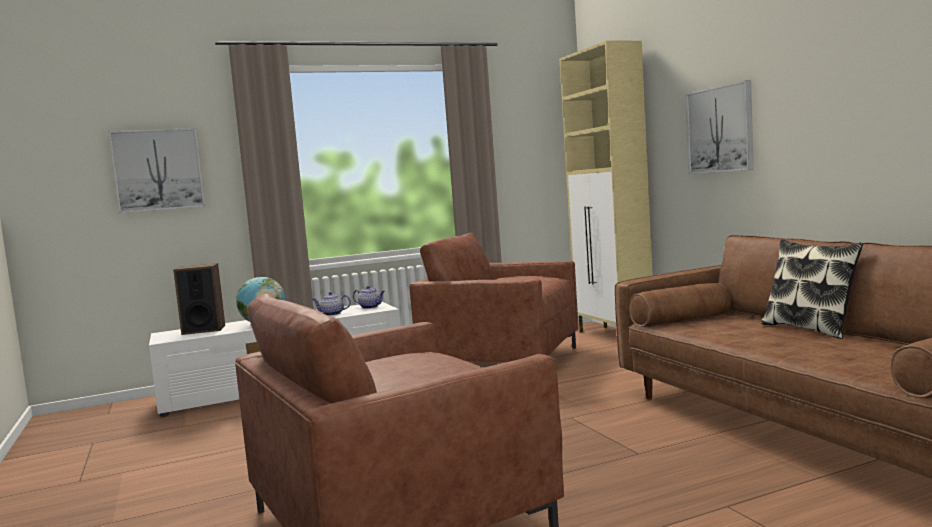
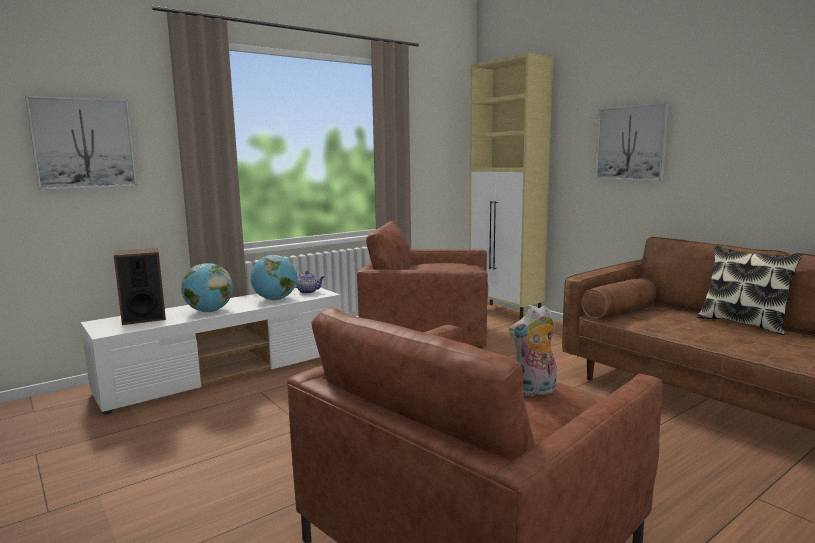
camera: 15 degrees left, 5 degrees up
teapot [312,292,351,316] -> globe [251,255,297,301]
none -> plush toy [509,305,557,396]

